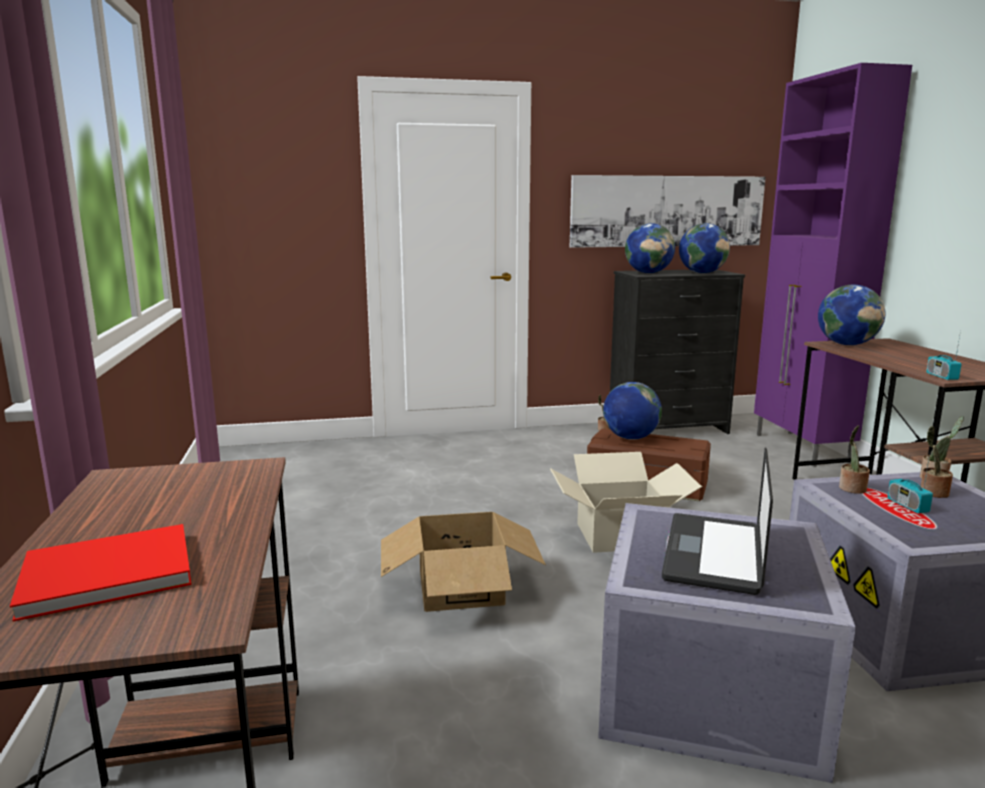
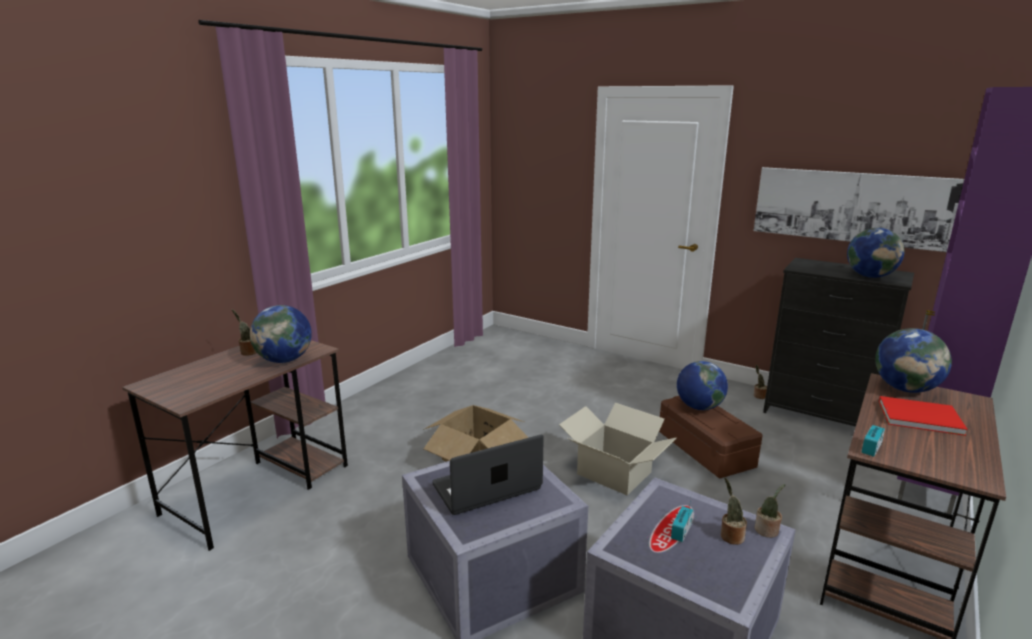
camera: 45 degrees right, 5 degrees up
red book [10,524,191,622] -> red book moved to [879,396,968,436]
globe [625,223,675,273] -> globe moved to [250,305,312,363]
potted plant [839,425,870,494] -> potted plant moved to [232,309,257,356]

